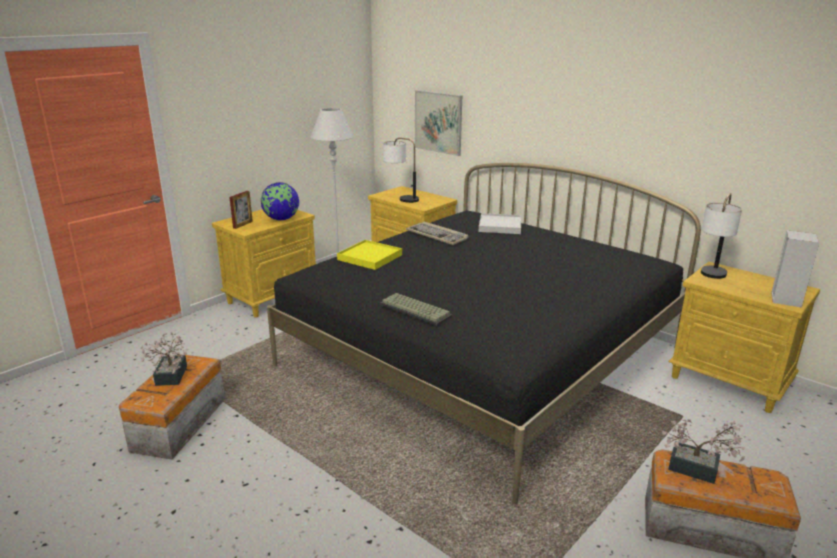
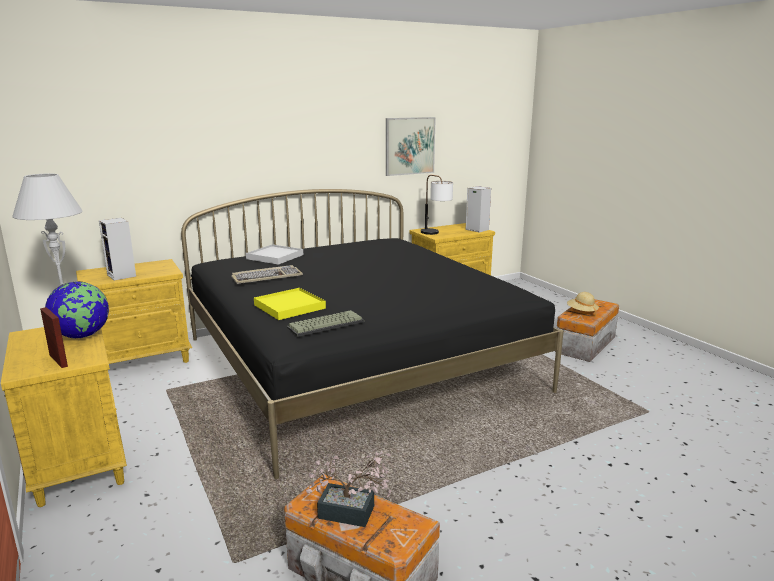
camera: 70 degrees left, 5 degrees down
keyboard [380,293,452,326] -> keyboard moved to [287,310,365,337]
table lamp [383,138,419,203] -> speaker [99,218,136,281]
picture [415,90,462,156] -> picture moved to [386,117,436,176]
potted plant [662,419,745,484] -> beige hat [567,292,599,317]

